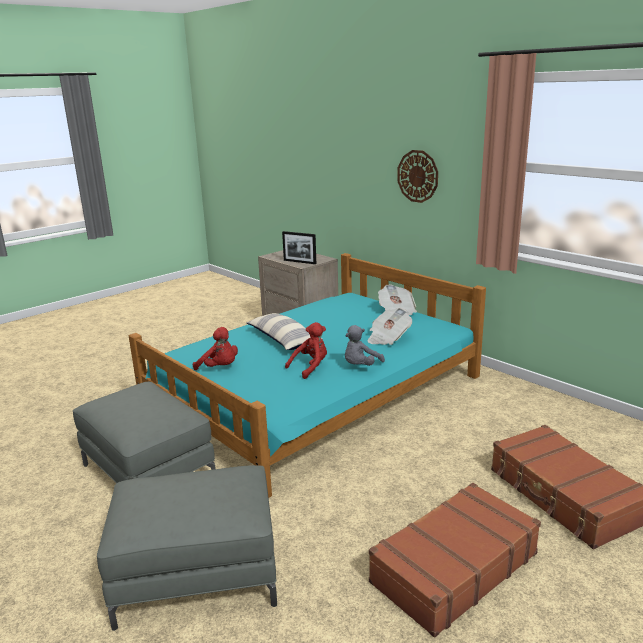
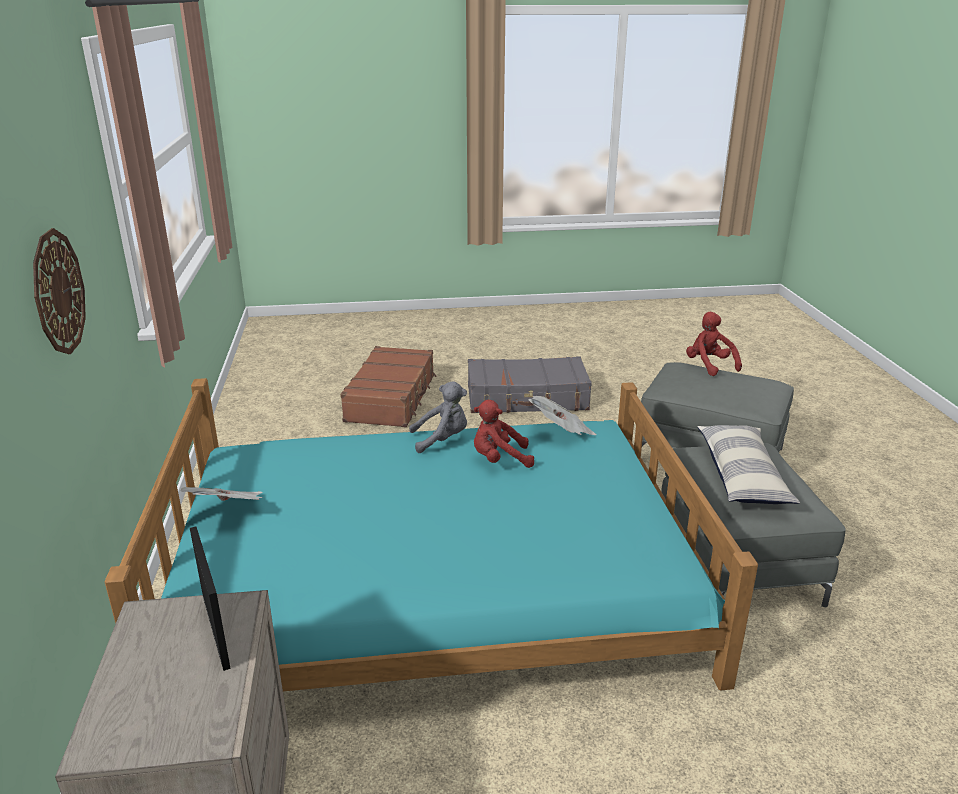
camera: 145 degrees left, 5 degrees up
red plush toy [193,327,238,370] -> red plush toy moved to [686,312,742,376]
pillow [246,313,311,350] -> pillow moved to [697,425,800,504]
newspaper [367,308,412,345] -> newspaper moved to [528,396,596,435]
brown suitcase [369,483,541,638] -> grey suitcase [468,356,592,413]

